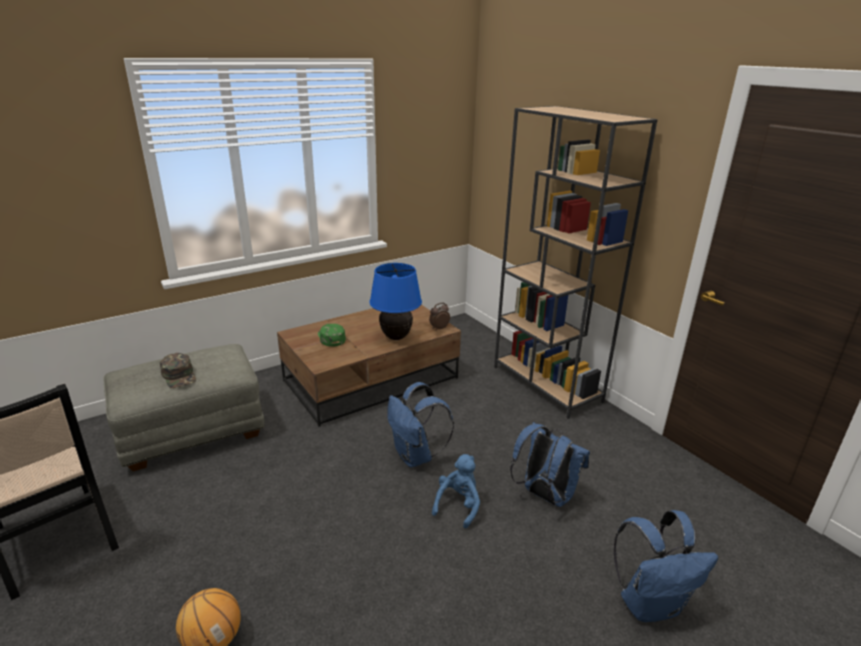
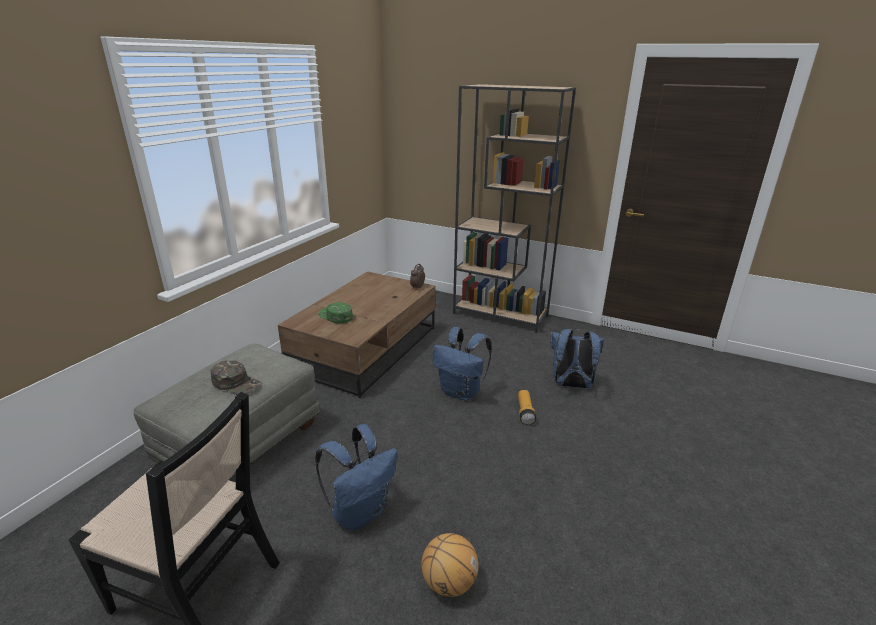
camera: 30 degrees left, 0 degrees up
blue table lamp [369,263,422,340] -> none
blue plush toy [432,454,480,529] -> flashlight [518,390,536,425]
blue backpack [614,510,718,622] -> blue backpack moved to [315,424,398,530]

